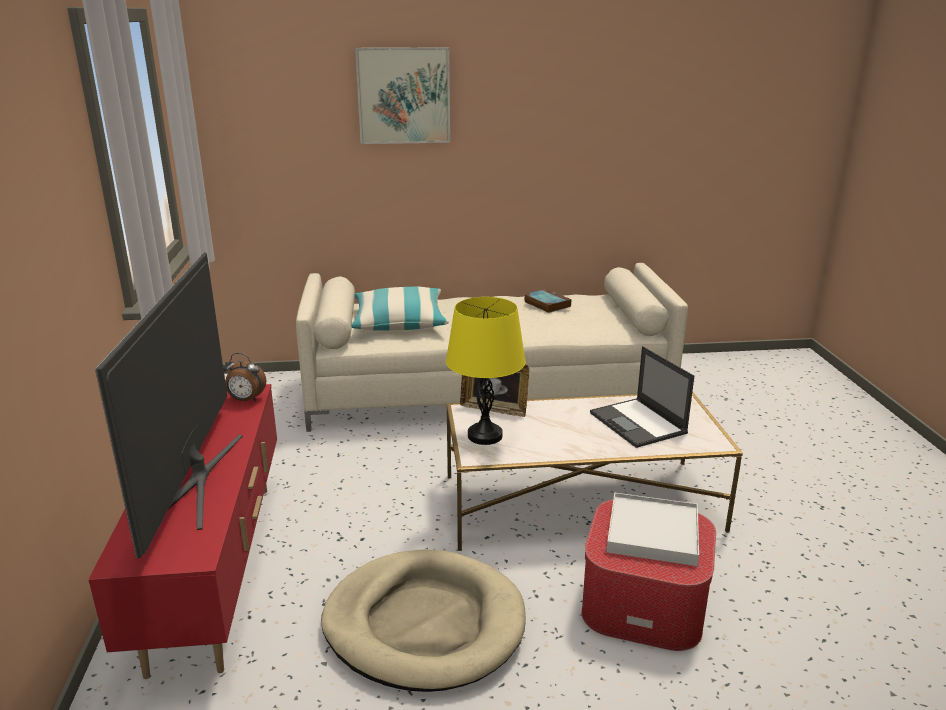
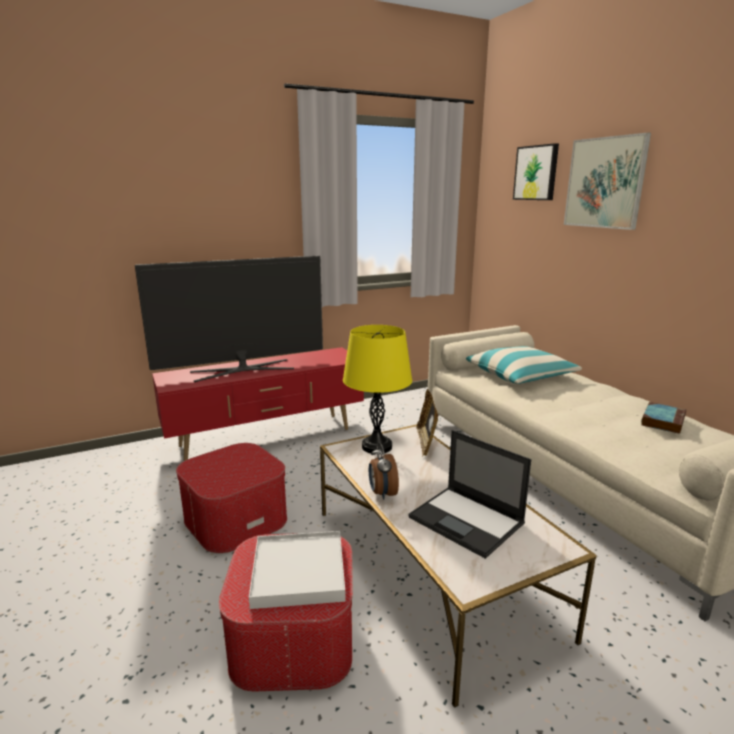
camera: 70 degrees right, 5 degrees down
alarm clock [224,353,266,402] -> alarm clock moved to [369,443,399,500]
beige dog bed [321,549,526,692] -> ottoman [176,443,287,553]
laptop [590,346,694,448] -> laptop turned 90 degrees counterclockwise [408,430,531,559]
none -> picture [513,143,559,200]

